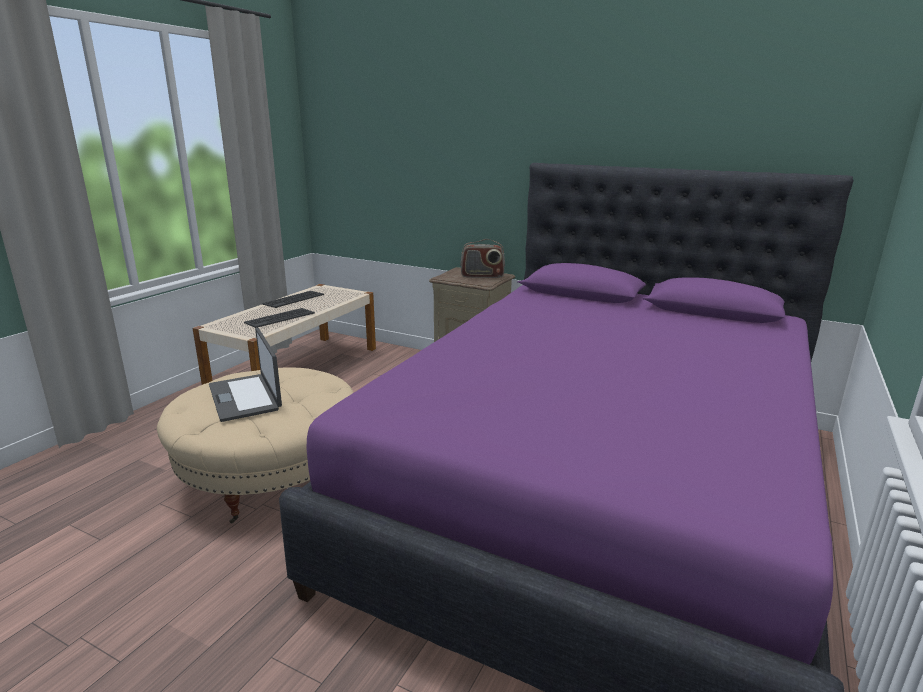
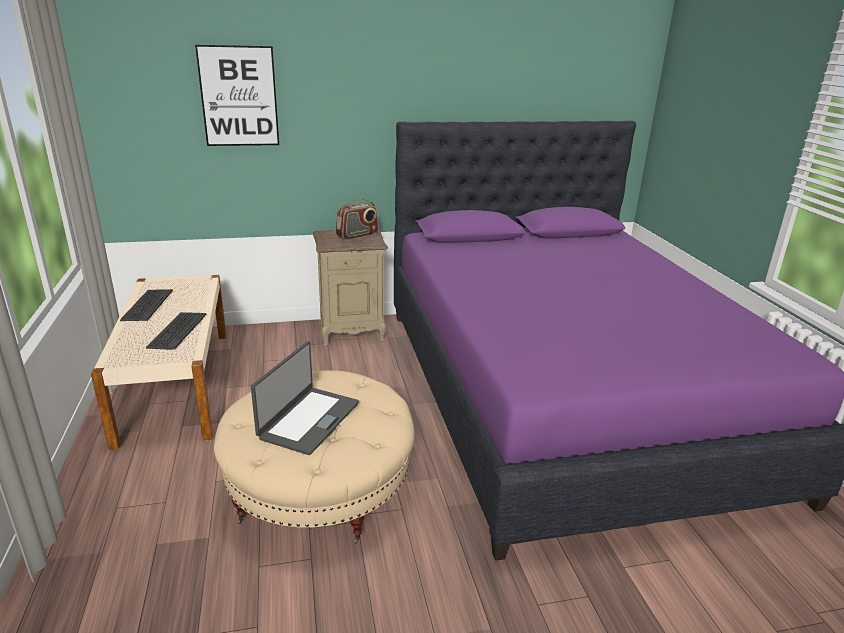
camera: 40 degrees left, 5 degrees up
laptop [209,328,282,422] -> laptop turned 90 degrees counterclockwise [251,341,359,455]
none -> picture [195,45,279,146]

